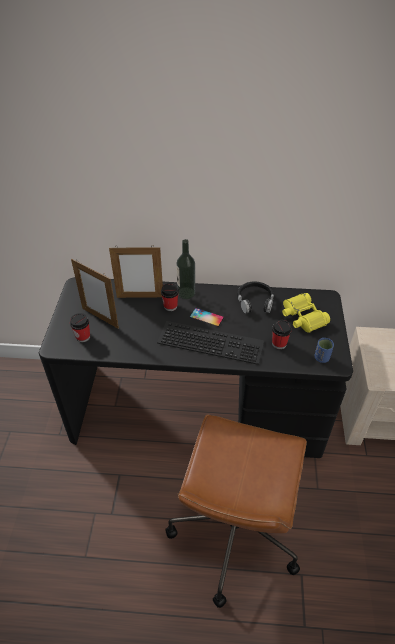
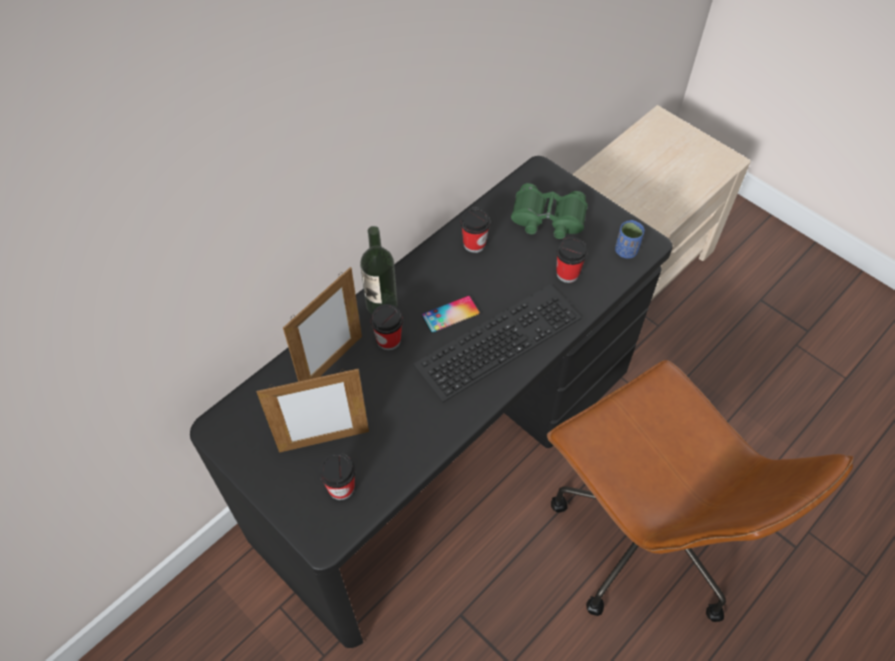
camera: 50 degrees left, 10 degrees up
black headphones [237,281,274,314] -> cup [461,208,490,253]
yellow binoculars [282,293,330,333] -> green binoculars [511,183,588,239]

